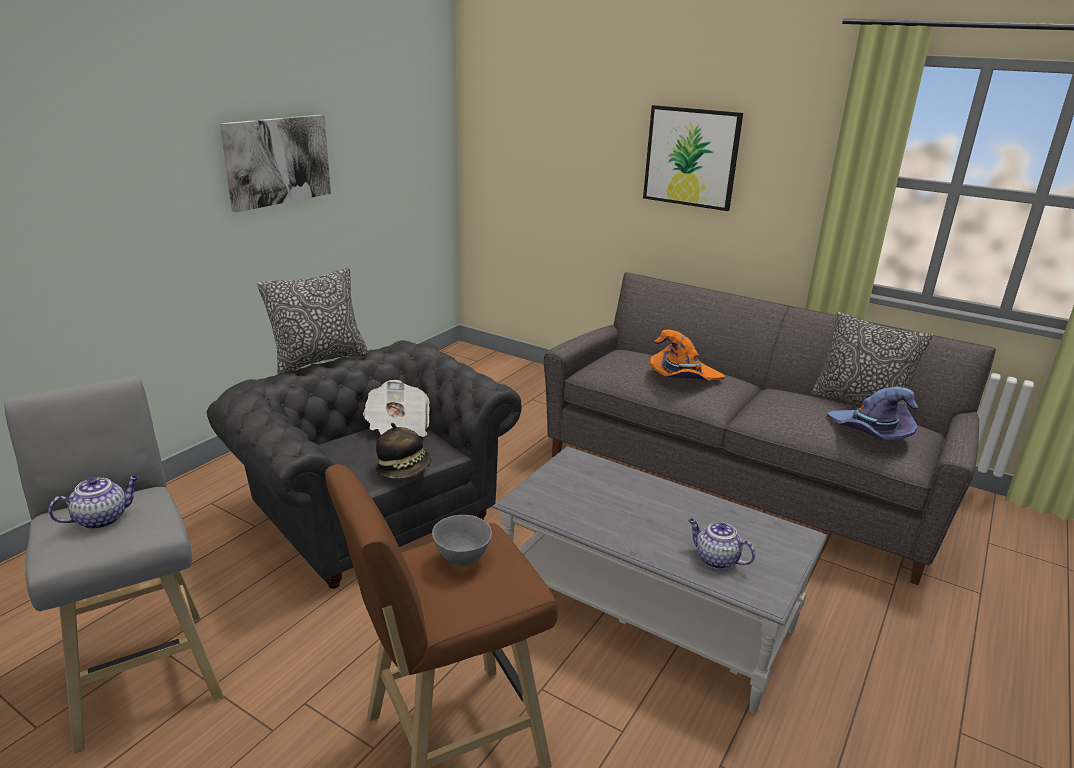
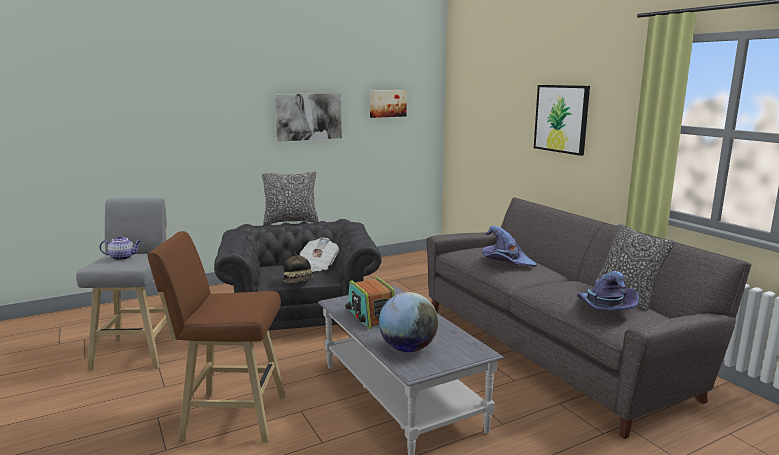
camera: 30 degrees right, 10 degrees down
grey bowl [432,515,492,567] -> none
orange hat [650,330,725,381] -> purple hat [482,226,537,267]
teapot [688,519,755,569] -> globe [379,292,438,352]
none -> radio [345,276,395,329]
none -> picture [370,90,407,118]

